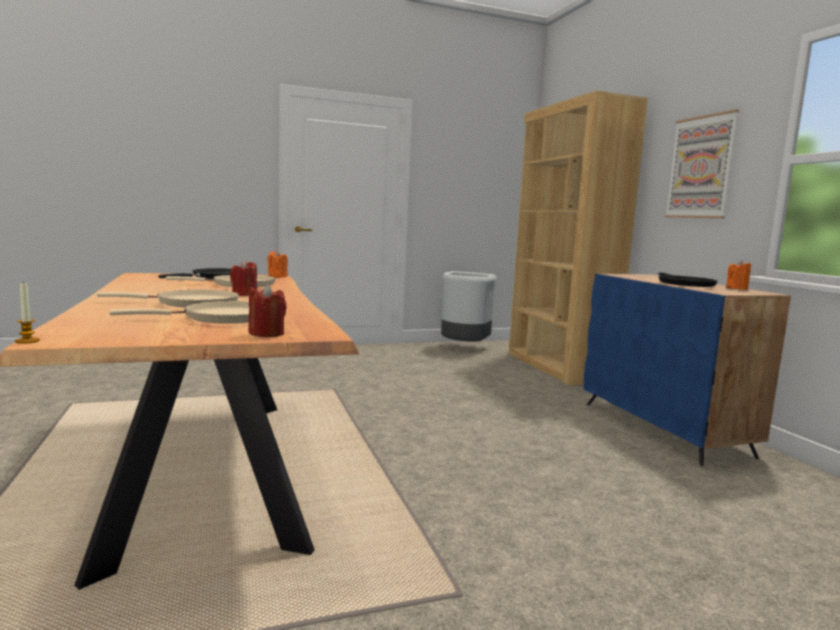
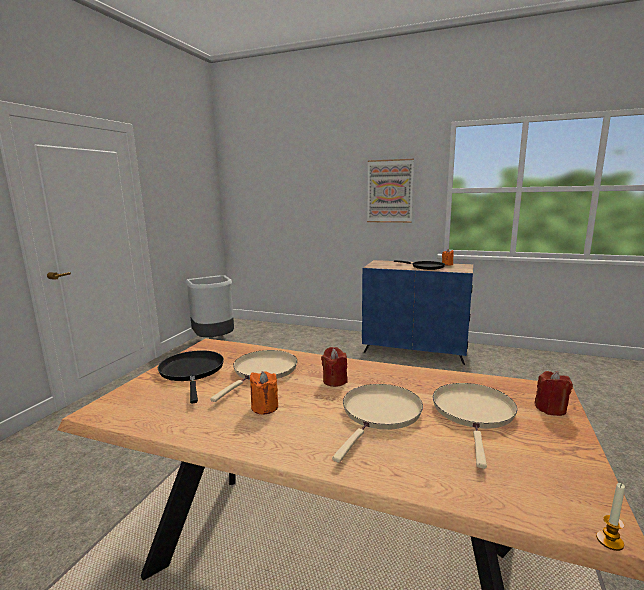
camera: 50 degrees left, 5 degrees up
orange candle [267,250,288,278] -> orange candle moved to [250,371,278,414]
brown bookcase [509,91,648,385] -> none

